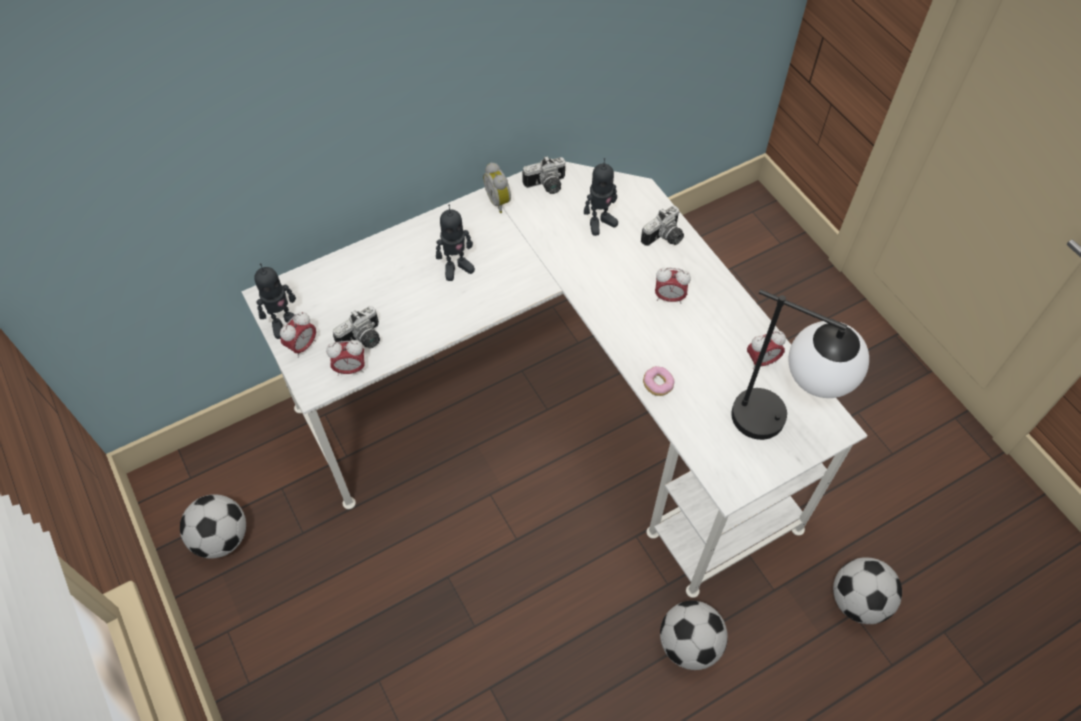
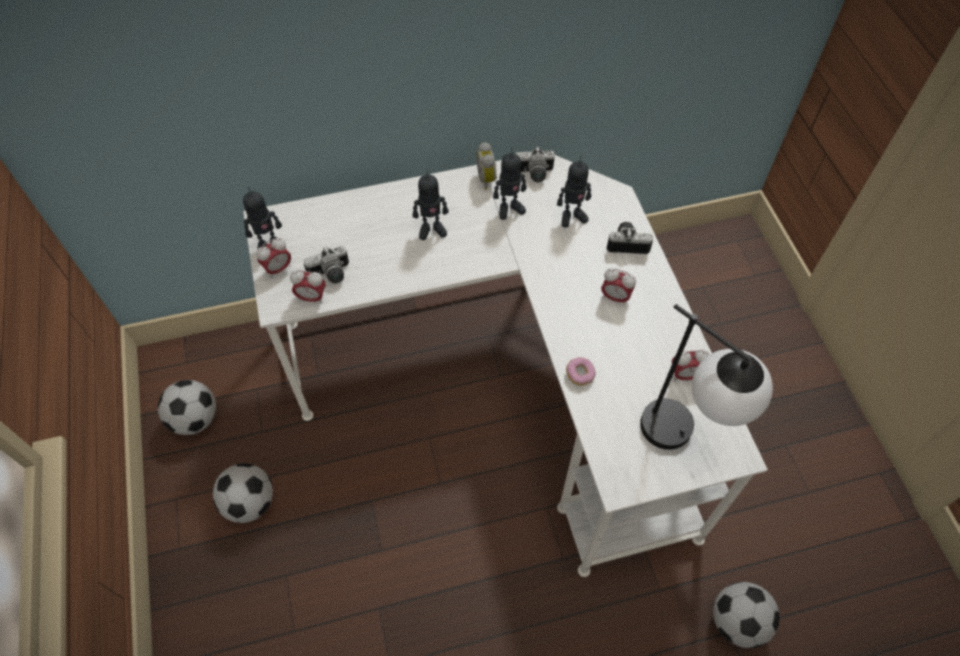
camera: 15 degrees right, 0 degrees up
camera [641,206,684,246] -> camera turned 150 degrees counterclockwise [607,222,653,254]
football [660,601,728,670] -> football moved to [213,463,273,523]
none -> toy robot [493,148,527,220]

